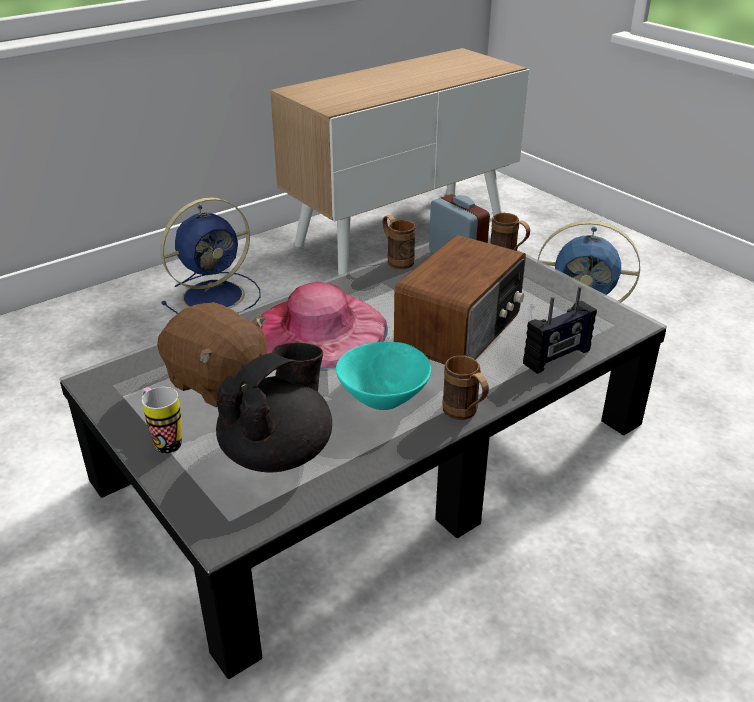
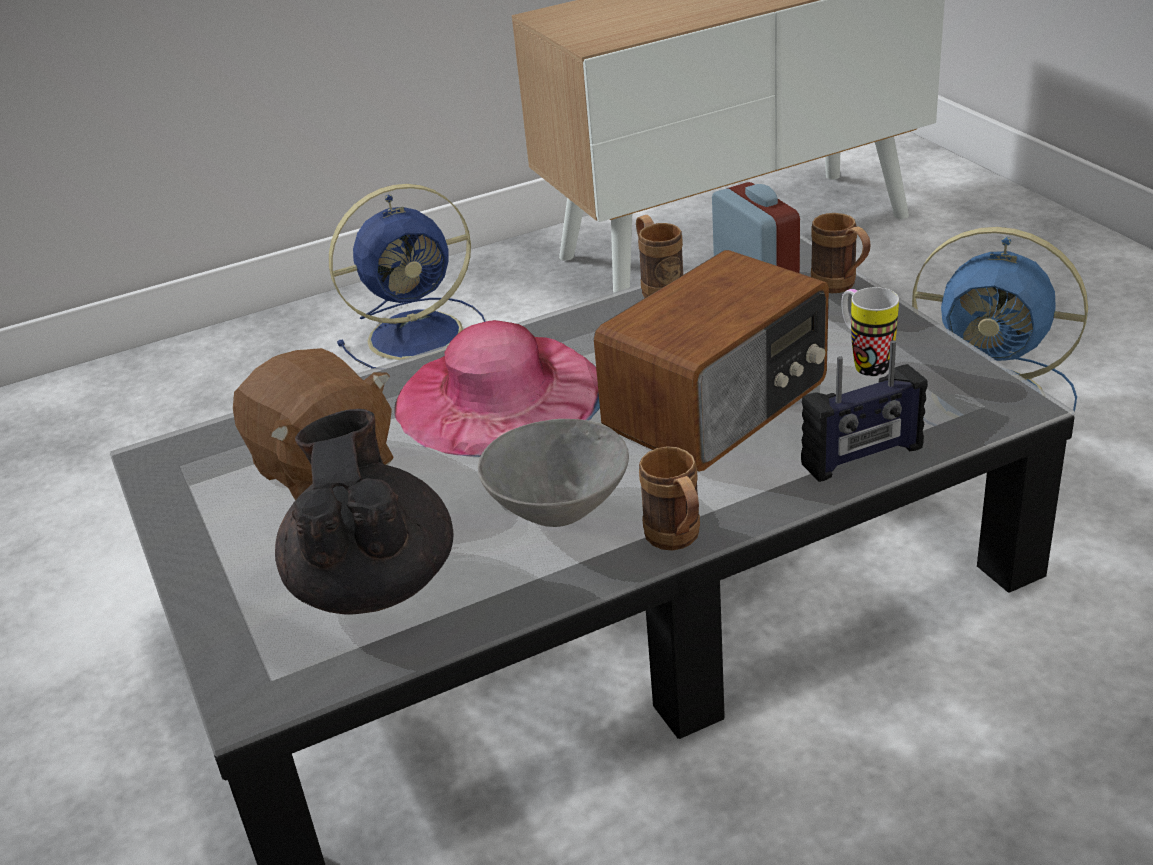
camera: 15 degrees right, 0 degrees up
mug [142,387,182,454] -> mug moved to [841,287,899,376]
black teapot [216,343,332,473] -> black teapot turned 60 degrees counterclockwise [275,409,454,615]
turquoise bowl [336,342,431,410] -> grey bowl [478,419,629,527]

